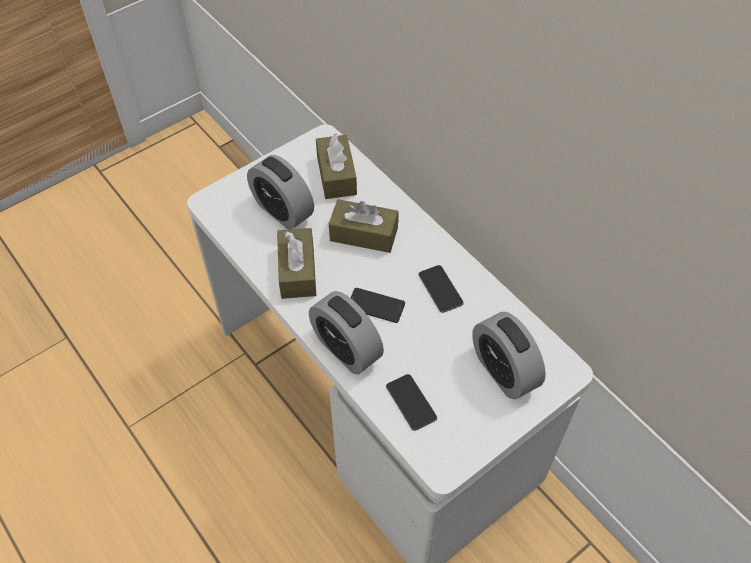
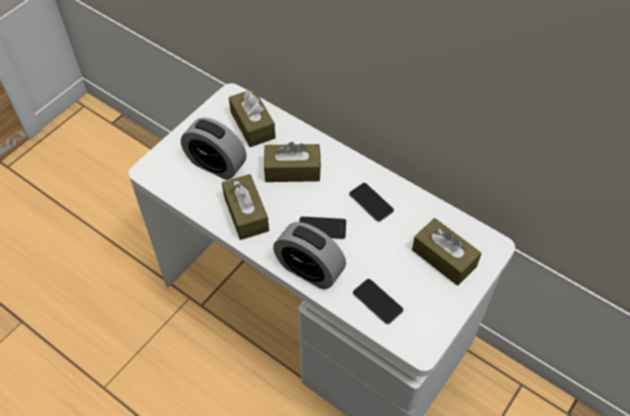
camera: 15 degrees left, 0 degrees up
alarm clock [472,312,546,399] -> brown tissue box [412,218,482,285]

